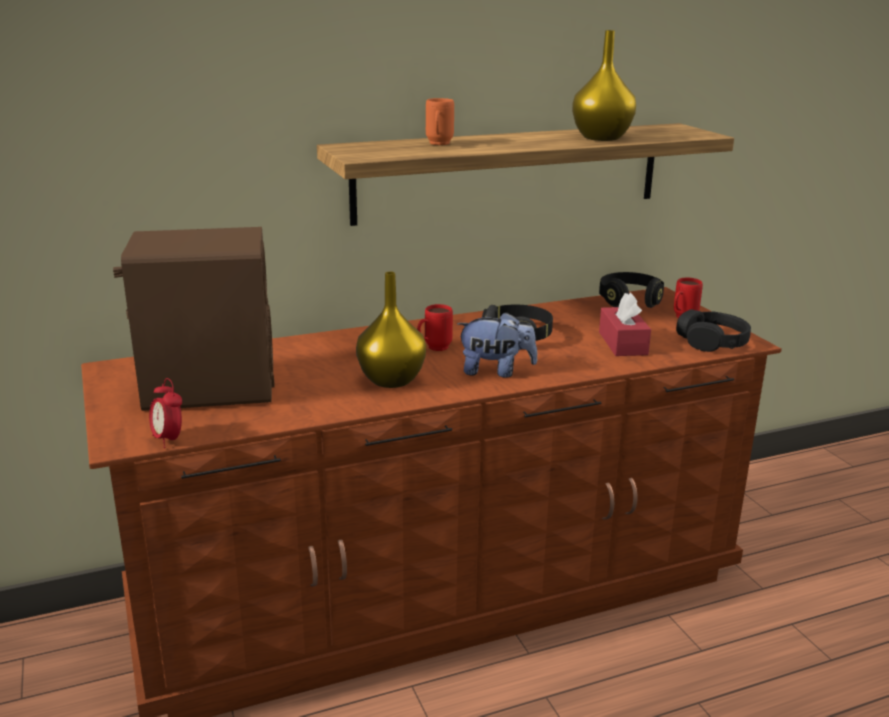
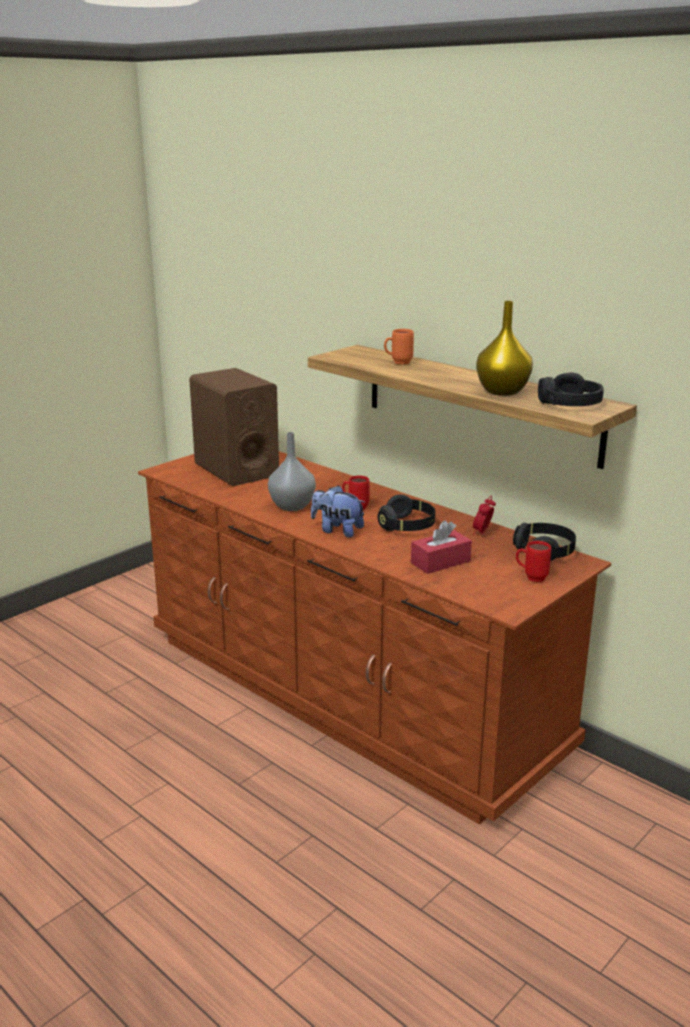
camera: 65 degrees right, 0 degrees up
alarm clock [149,378,182,448] -> alarm clock moved to [473,495,496,535]
yellow vase [356,272,426,388] -> grey vase [268,432,316,511]
plush toy [457,312,537,378] -> plush toy turned 135 degrees clockwise [311,485,365,538]
black headphones [676,309,751,352] -> black headphones moved to [538,372,604,406]

